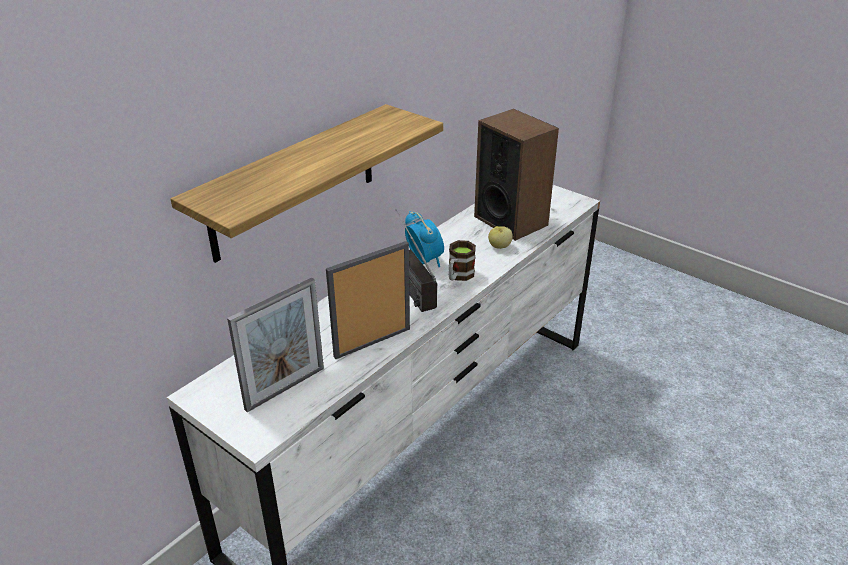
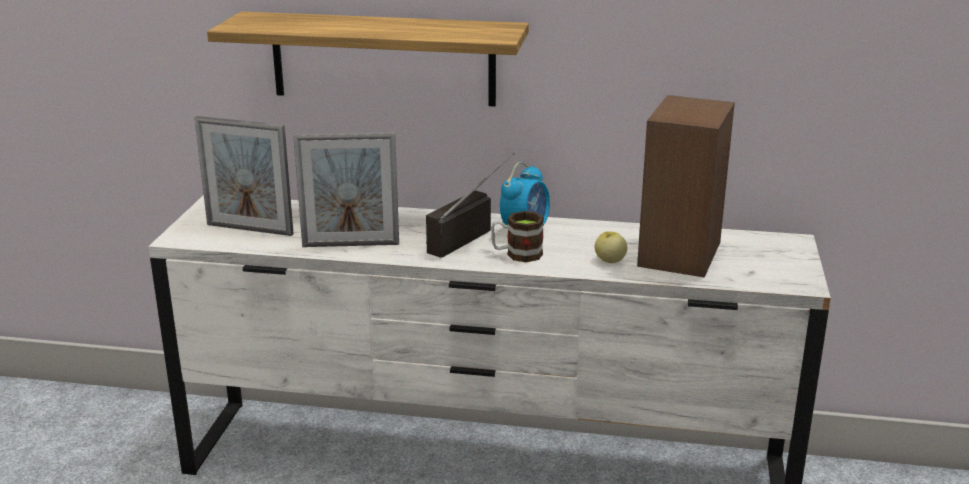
camera: 60 degrees right, 10 degrees down
picture frame [326,241,410,359] -> picture frame turned 150 degrees clockwise [293,132,399,247]

